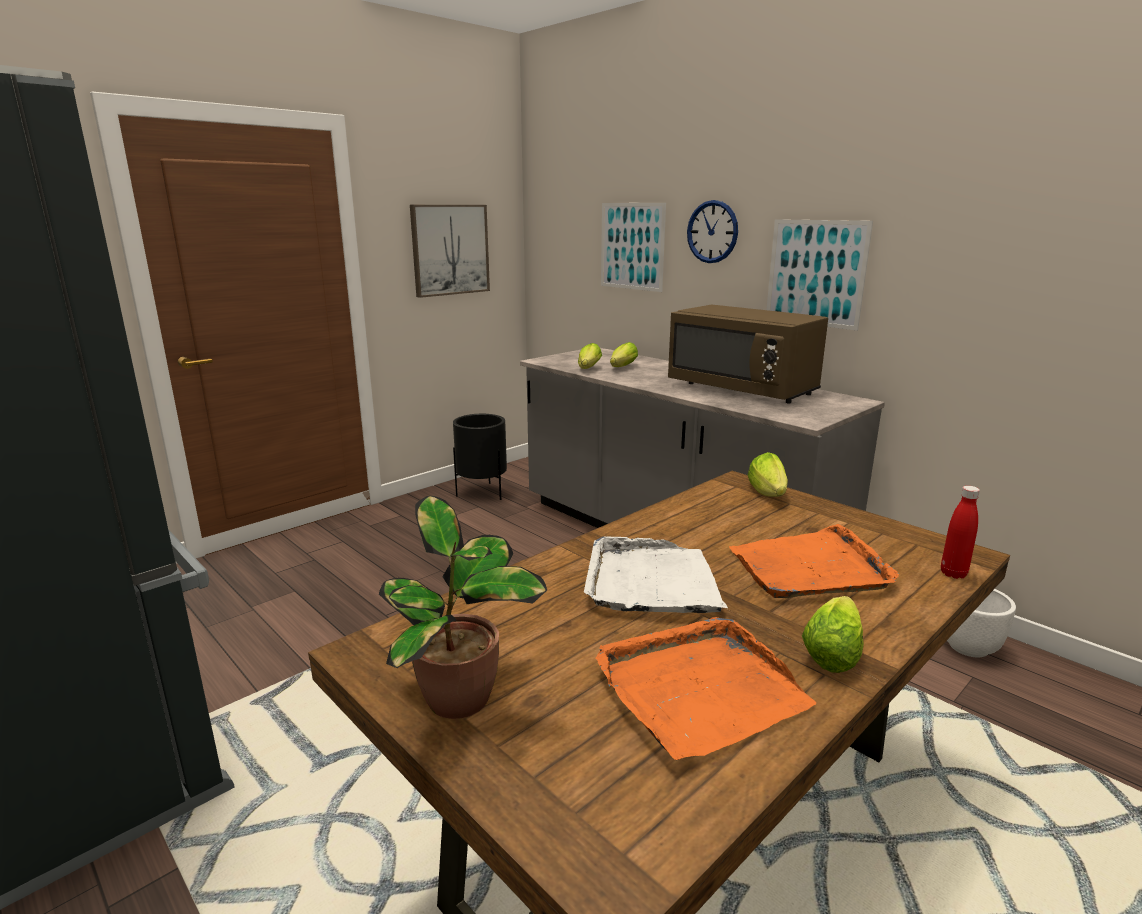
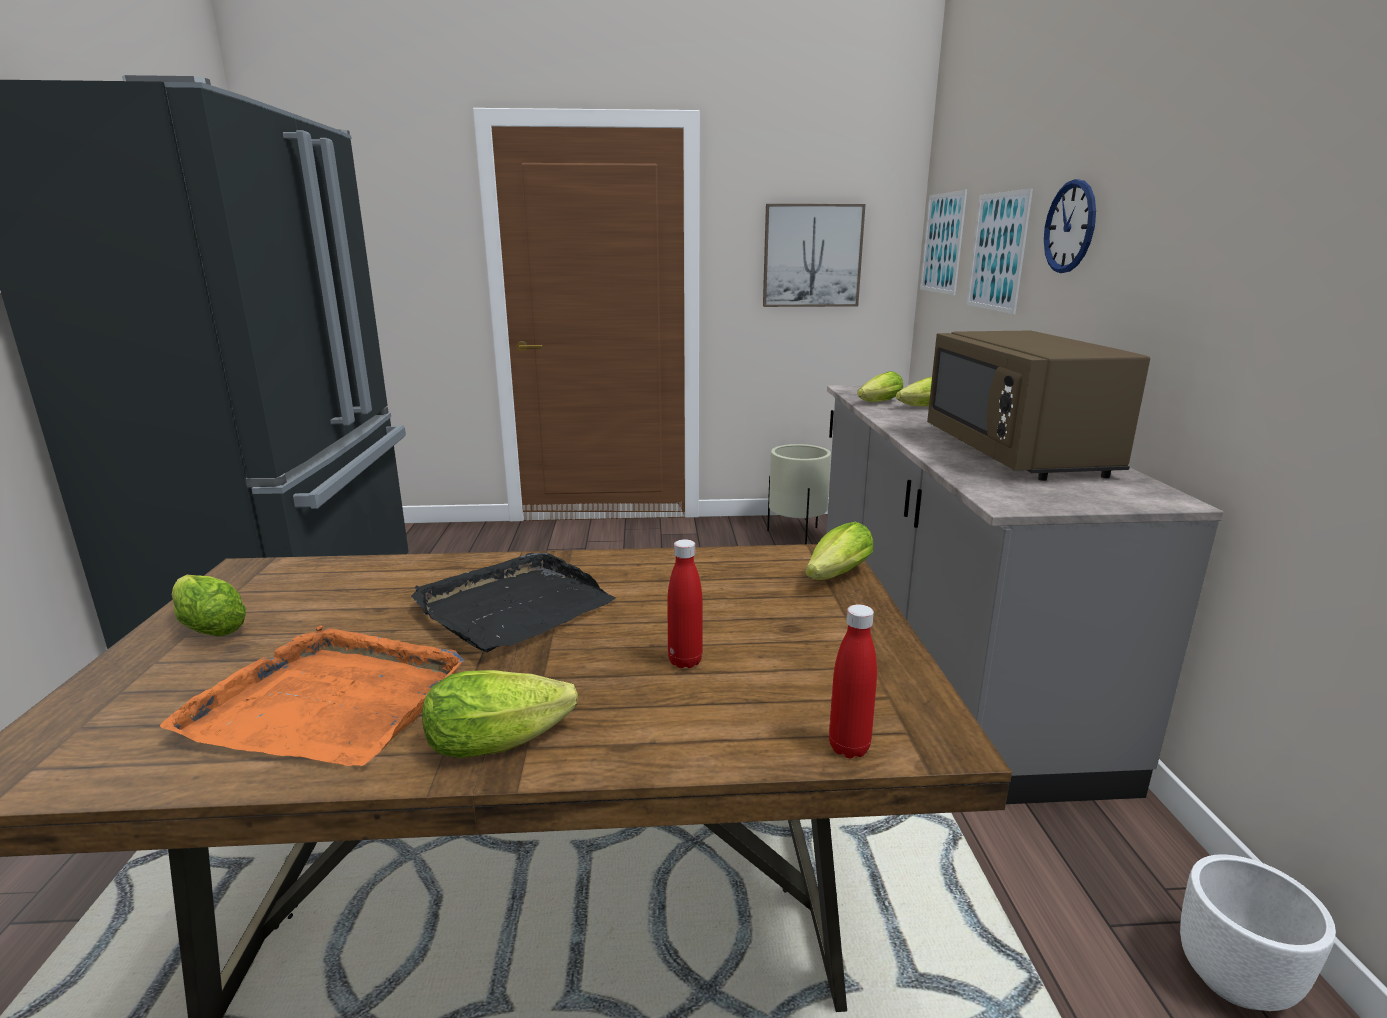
camera: 40 degrees right, 0 degrees up
potted plant [379,496,547,719] -> lettuce [172,575,246,637]
black planter [453,414,507,500] -> beige planter [767,444,831,544]
white tray [584,536,728,613] -> black tray [411,553,616,653]
orange tray [729,524,899,598] -> red bottle [667,539,703,668]
picture [766,219,873,331] -> picture moved to [920,190,967,295]

